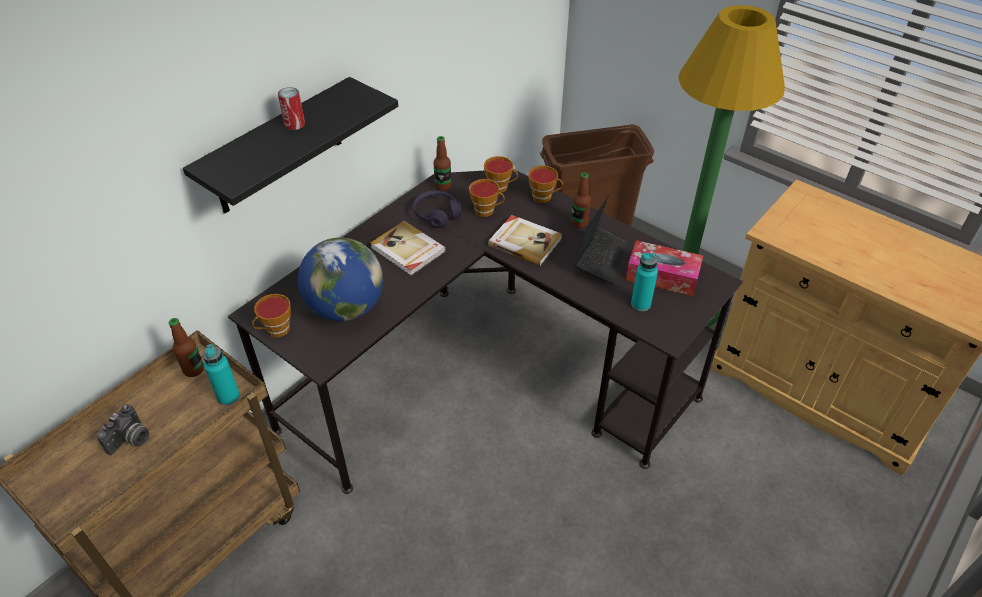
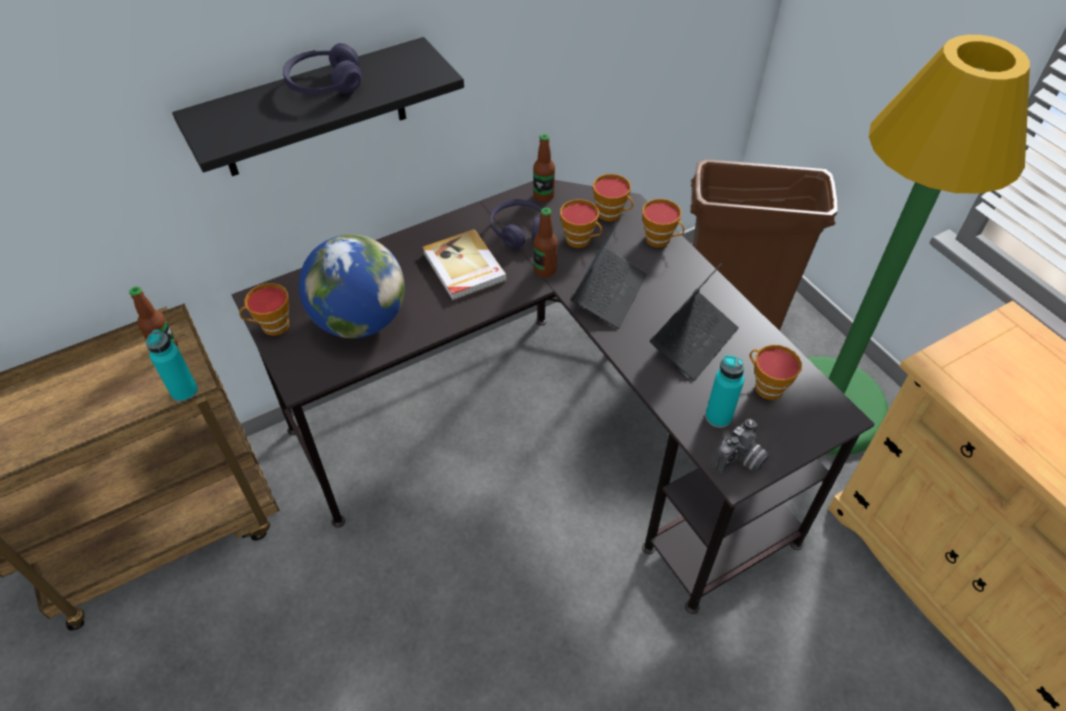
camera: 20 degrees right, 5 degrees up
camera [97,404,149,455] -> camera moved to [714,419,769,473]
can [278,87,305,130] -> purple headphones [283,43,362,94]
book [488,215,562,266] -> laptop [571,213,647,329]
bottle [571,173,591,228] -> bottle moved to [534,208,557,277]
tissue box [626,240,703,296] -> cup [749,345,802,400]

